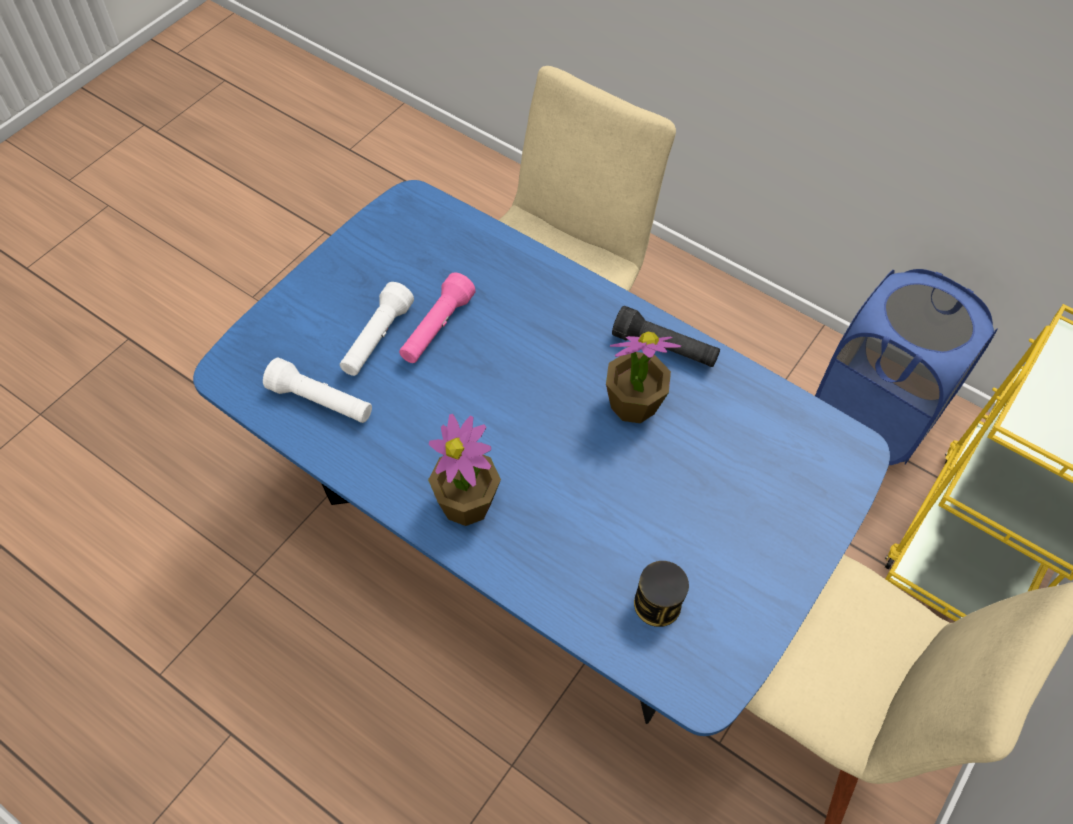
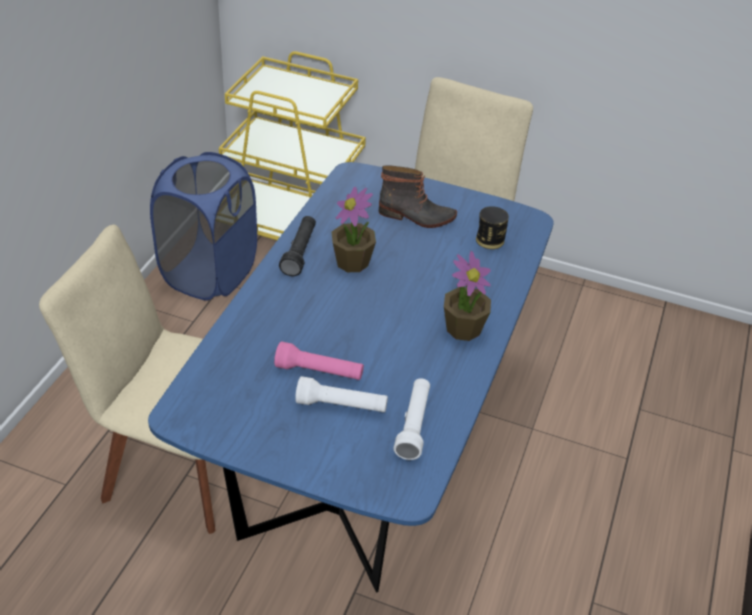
camera: 105 degrees left, 15 degrees down
none -> boot [379,165,457,228]

